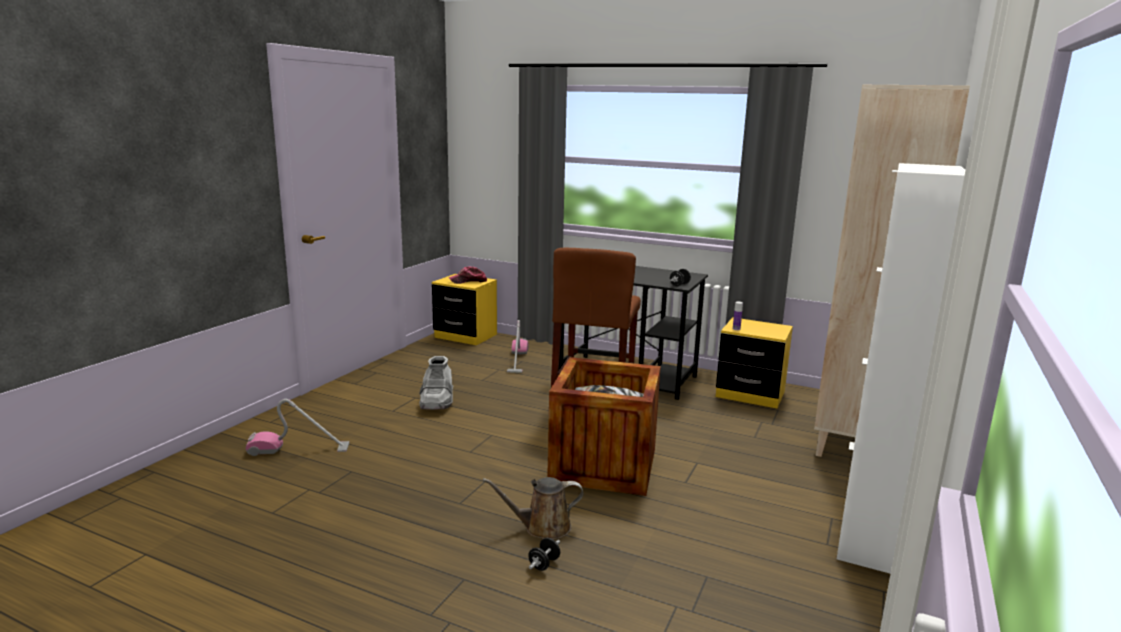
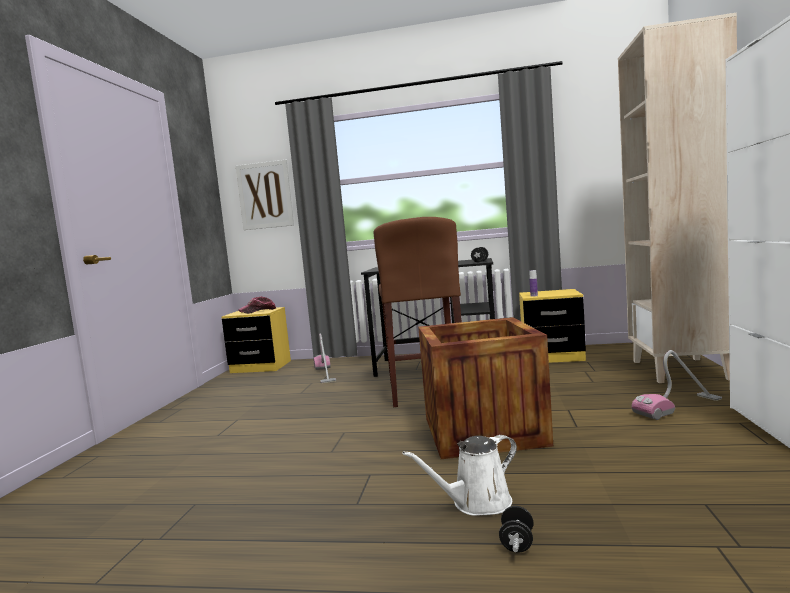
camera: 15 degrees left, 10 degrees down
vacuum cleaner [246,399,349,456] -> vacuum cleaner moved to [632,350,722,420]
grey boot [419,356,453,410] -> none
brown watering can [483,477,583,540] -> white watering can [402,435,517,516]
none -> picture [236,160,294,230]

